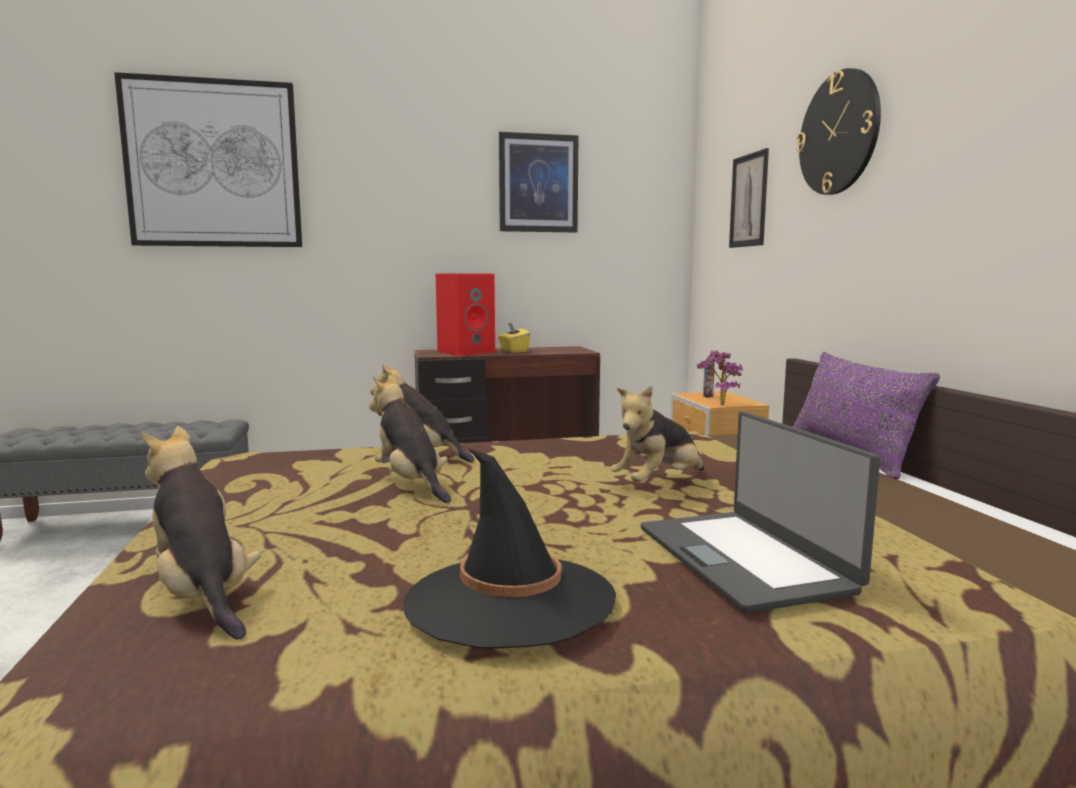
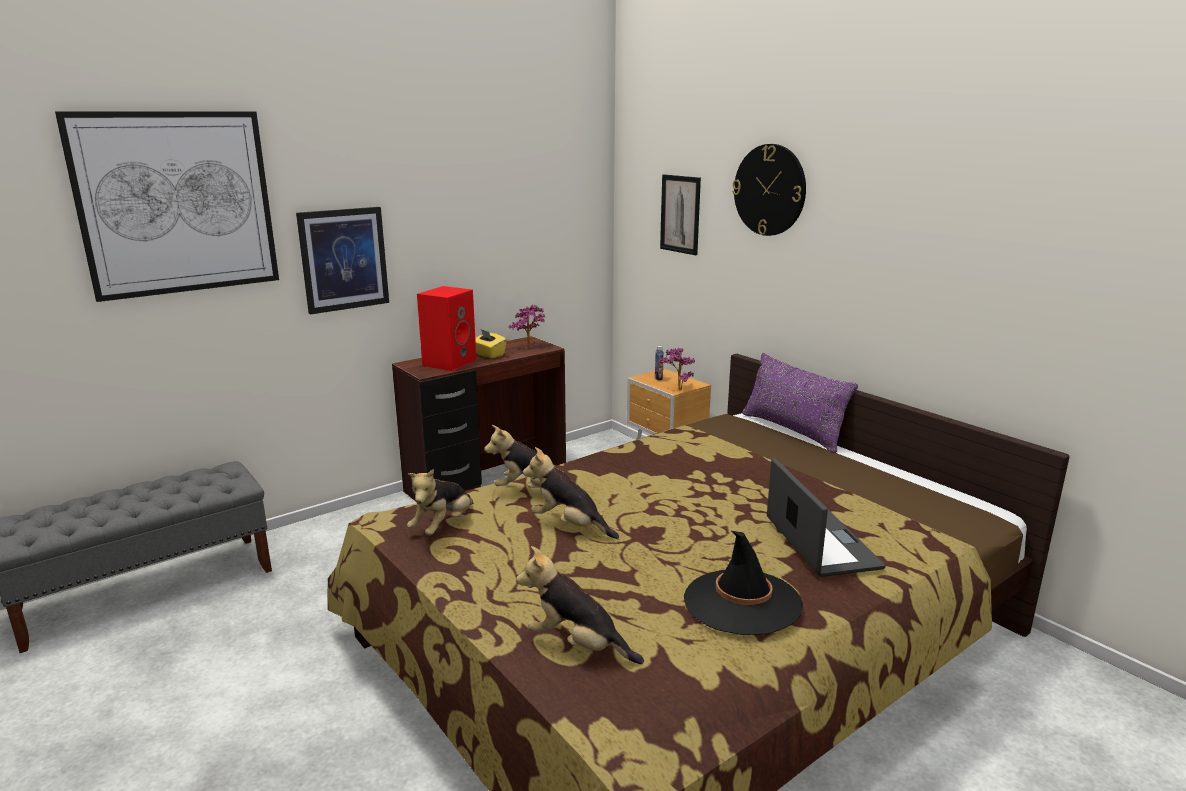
camera: 25 degrees left, 10 degrees up
picture [499,132,578,232] -> picture moved to [296,207,389,314]
plush toy [610,386,704,482] -> plush toy moved to [407,469,473,536]
laptop [641,411,880,613] -> laptop turned 150 degrees counterclockwise [767,458,886,577]
none -> potted plant [509,305,546,345]

